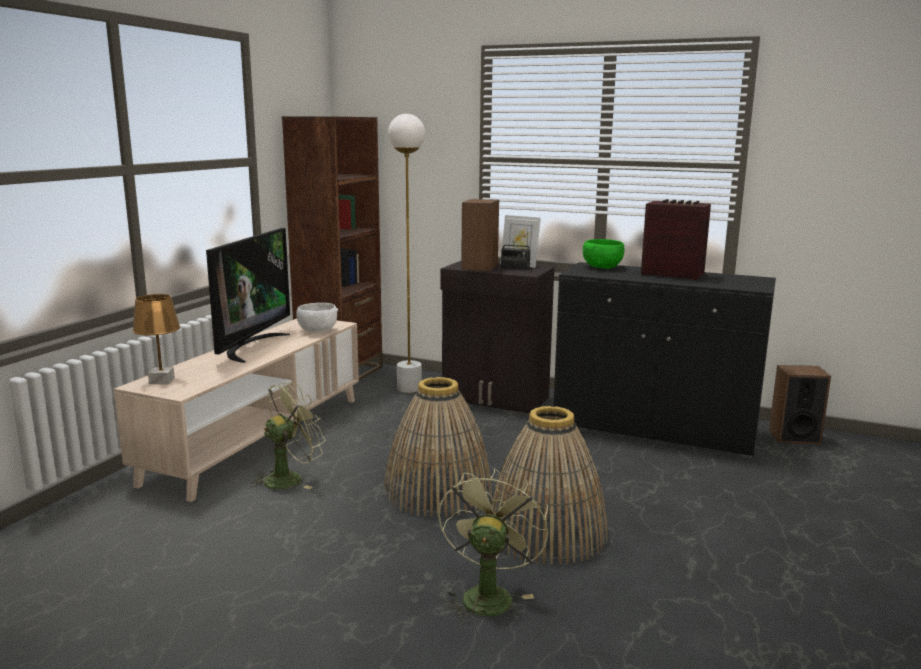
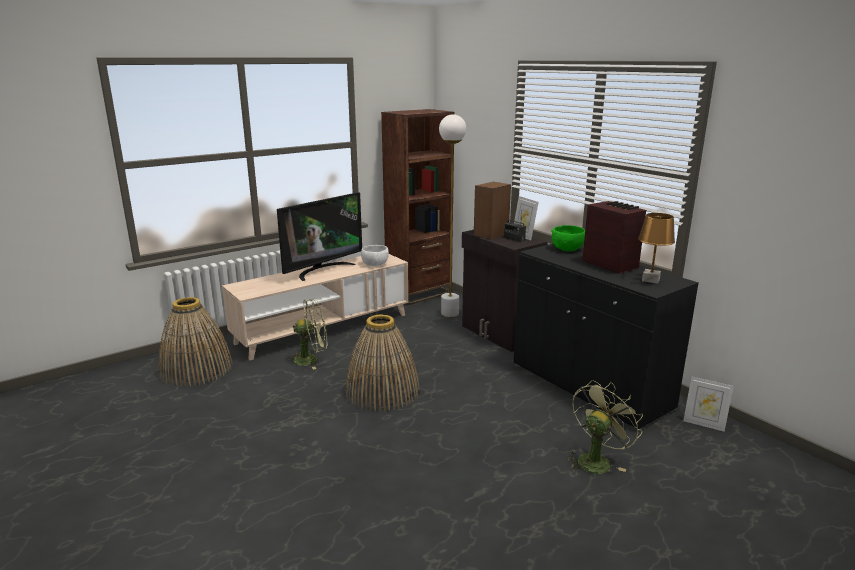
camera: 30 degrees right, 5 degrees up
brown table lamp [132,294,180,384] -> brown table lamp moved to [638,213,675,284]
green fan [439,468,548,623] -> green fan moved to [566,380,643,474]
basket [492,406,608,565] -> basket moved to [158,297,232,387]
speaker [769,365,831,445] -> picture frame [683,376,734,432]

